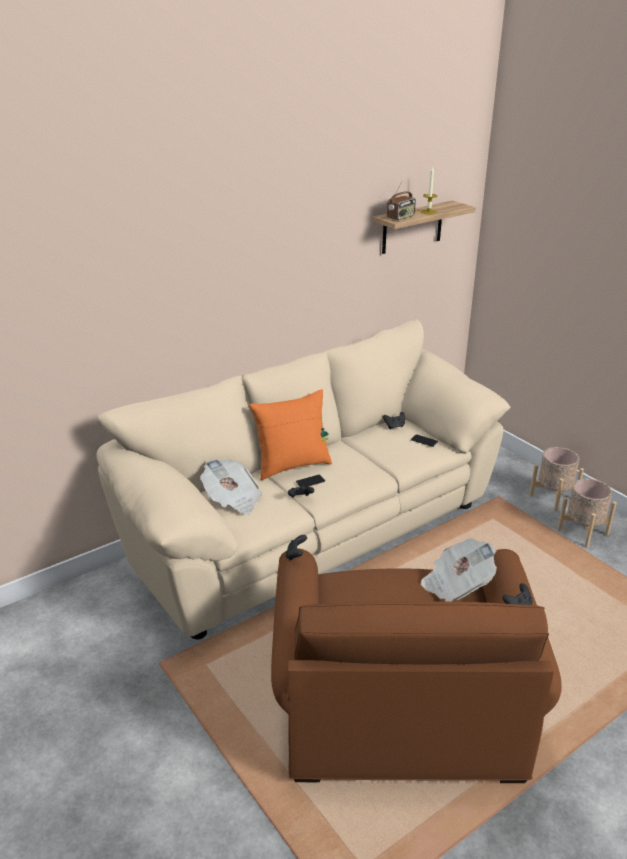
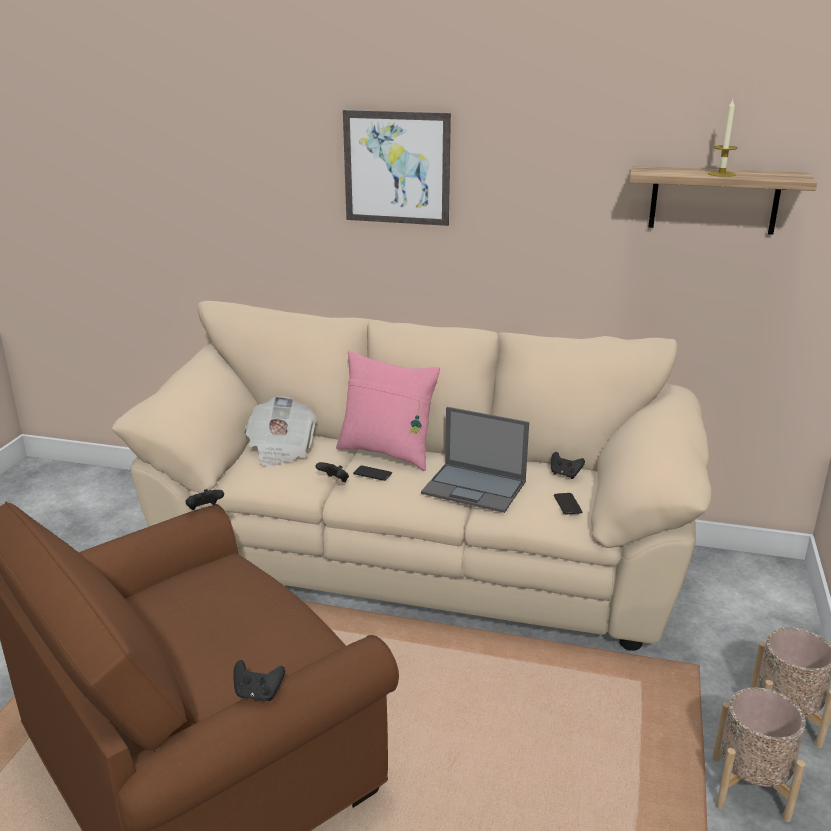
camera: 50 degrees right, 5 degrees down
orange pillow [249,389,332,480] -> pink pillow [336,351,440,471]
radio [387,182,416,220] -> none
newspaper [421,538,497,602] -> none
none -> picture [343,110,451,226]
none -> laptop [421,407,529,513]

